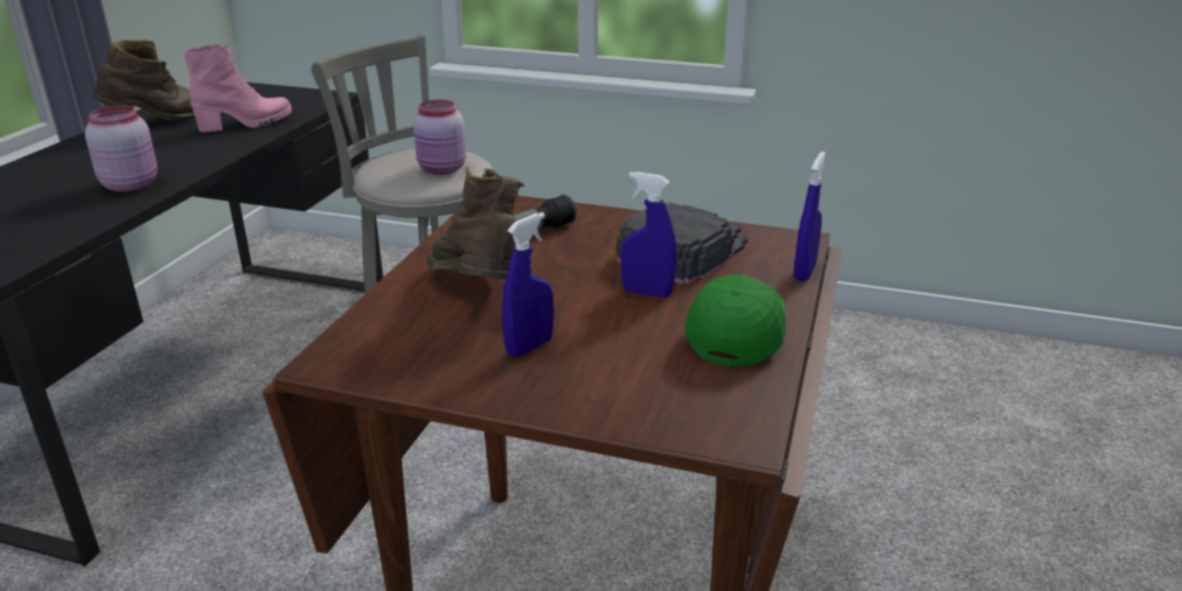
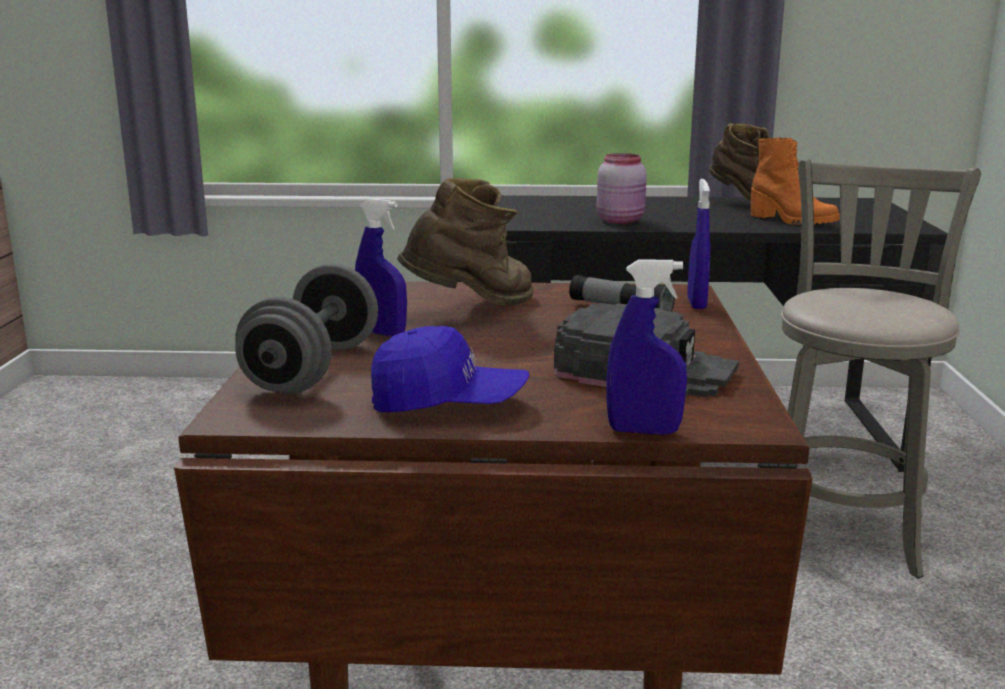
camera: 75 degrees right, 10 degrees down
pink boot [183,44,292,132] -> orange boot [750,138,840,225]
pink jar [413,100,466,175] -> none
blue spray bottle [621,172,677,298] -> blue spray bottle moved to [687,179,710,309]
green cap [685,275,786,368] -> blue cap [371,326,529,412]
none -> grey dumbbell [235,264,378,394]

